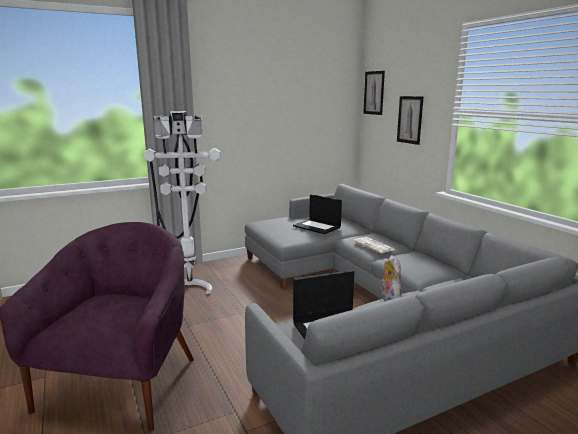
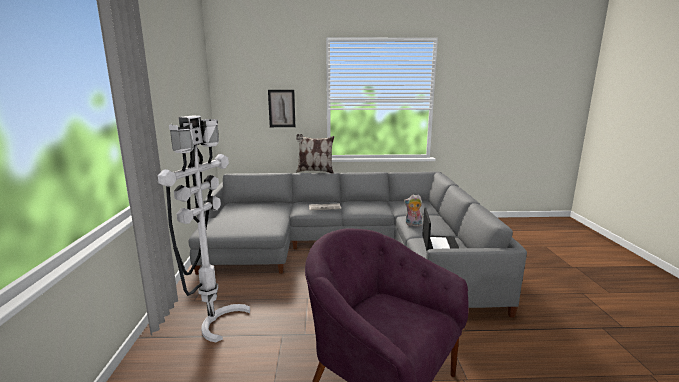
camera: 65 degrees left, 0 degrees up
laptop [293,194,342,234] -> none
picture [363,71,385,115] -> none
none -> pillow [296,134,334,174]

